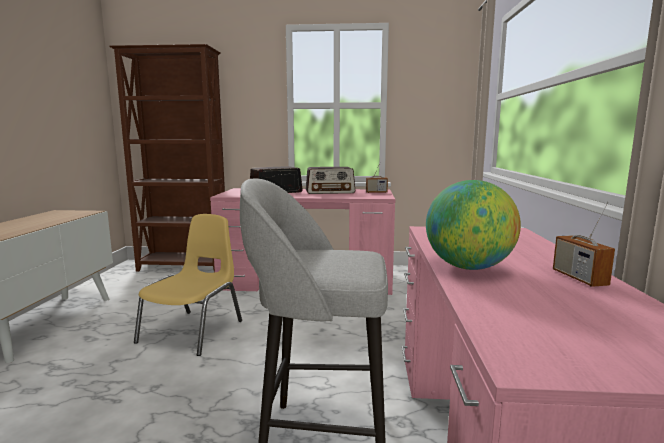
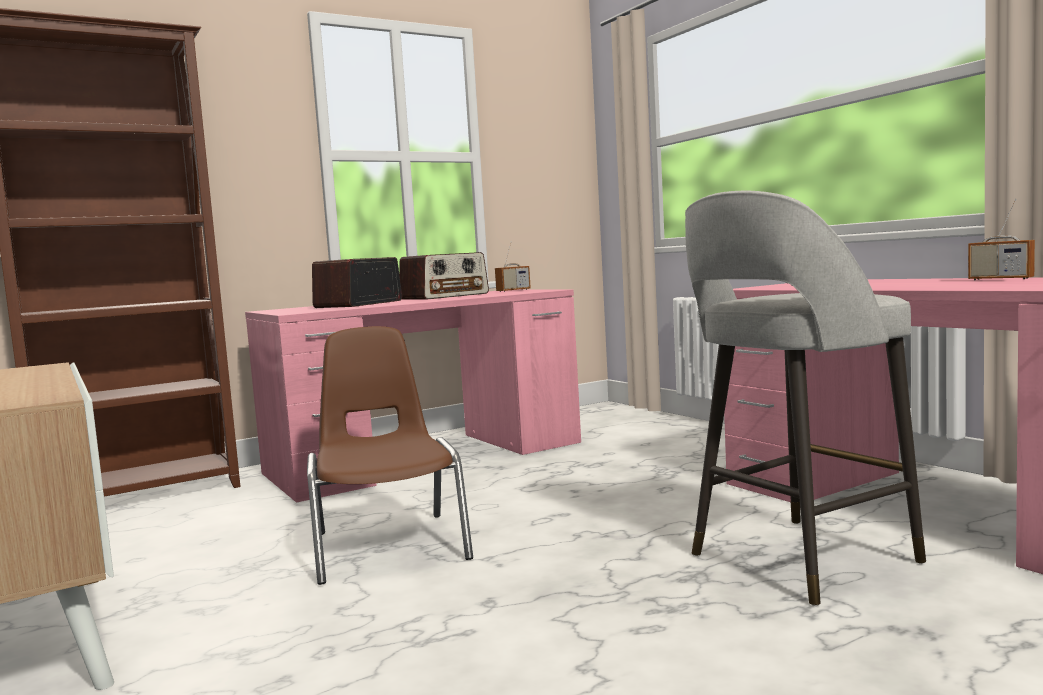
camera: 35 degrees left, 5 degrees down
yellow chair [134,214,242,356] -> brown chair [307,326,473,585]
globe [426,180,521,270] -> none

